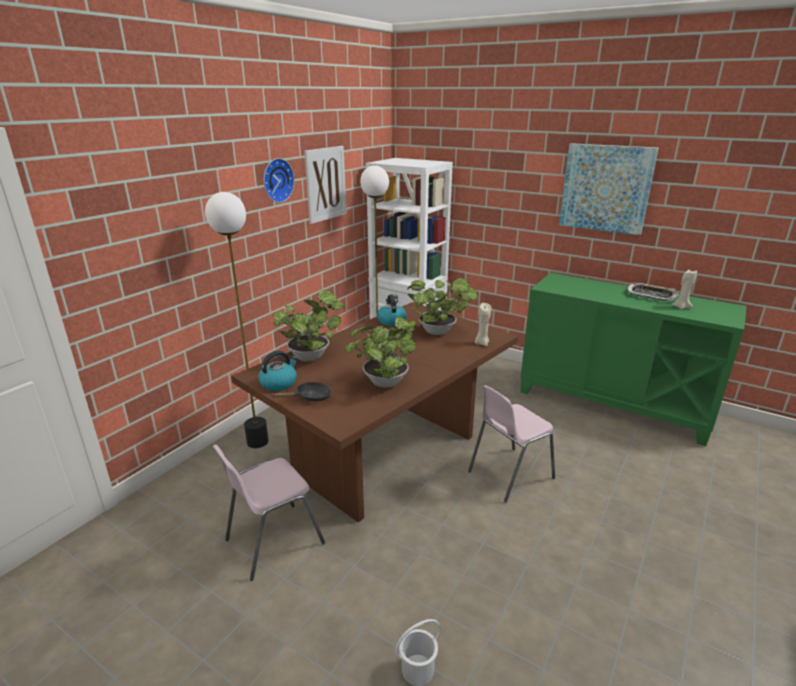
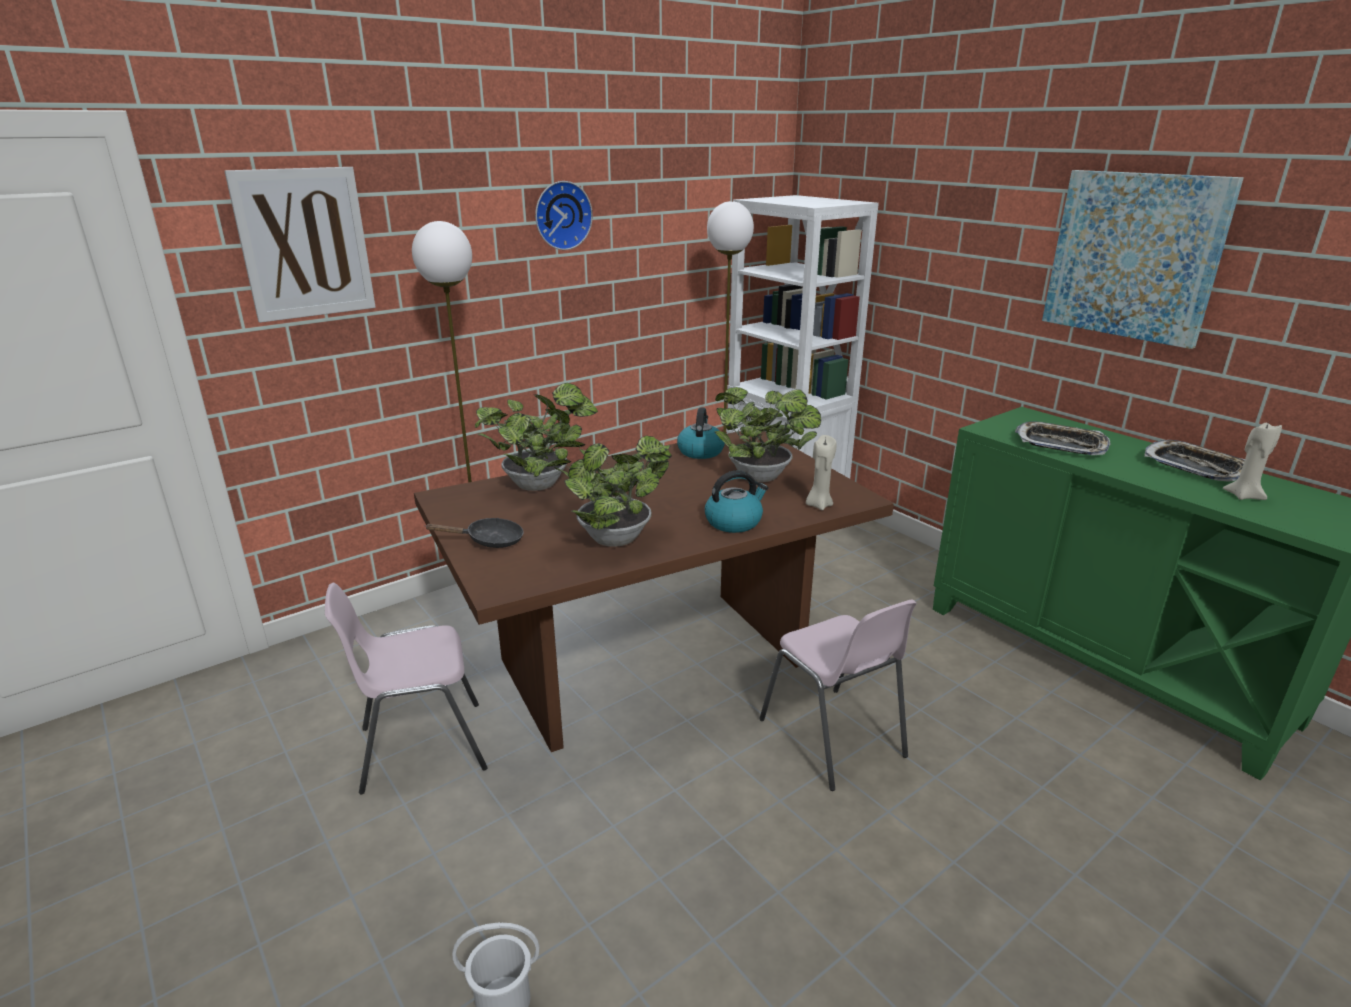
camera: 20 degrees right, 0 degrees up
kettle [258,351,298,391] -> kettle moved to [705,470,768,533]
picture [304,146,347,224] -> picture moved to [224,167,376,323]
pink chair [468,385,555,502] -> pink chair turned 105 degrees counterclockwise [759,599,917,791]
none -> tray [1015,421,1111,455]

